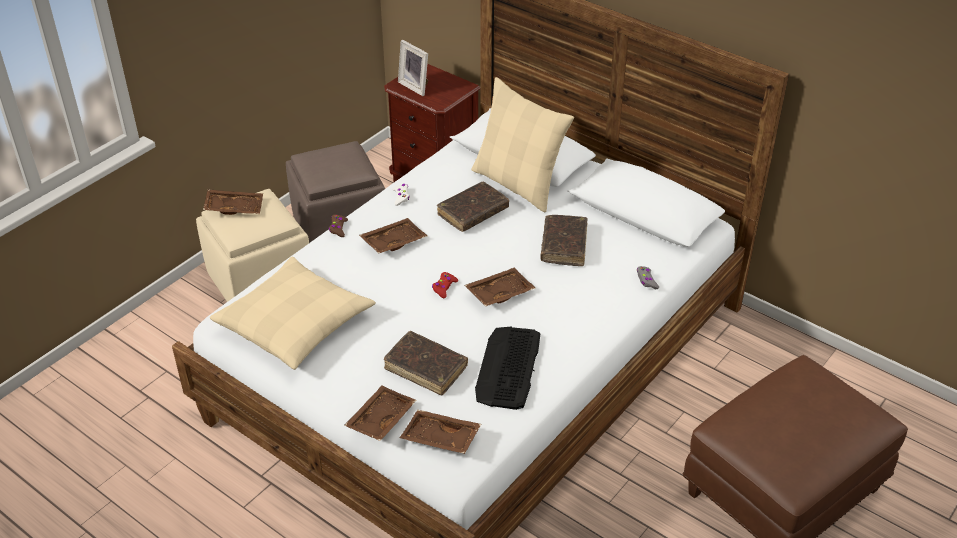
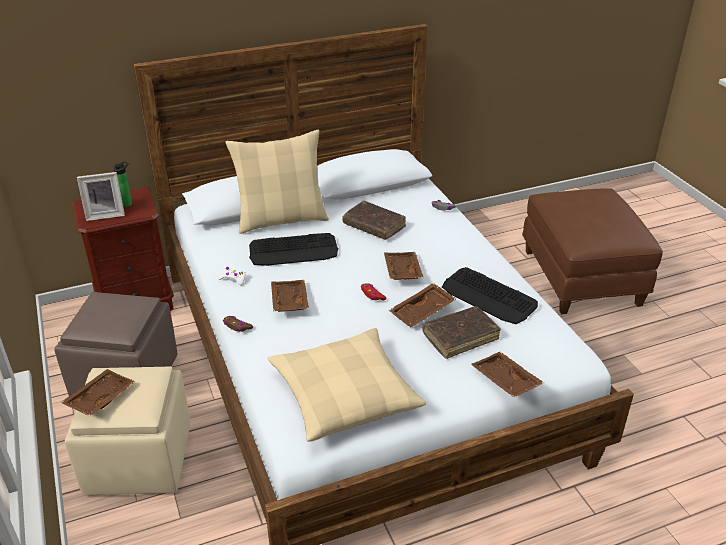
camera: 60 degrees left, 5 degrees down
brown tray [400,410,481,454] -> brown tray moved to [389,283,456,327]
brown book [437,182,509,232] -> keyboard [249,233,338,266]
none -> bottle [114,161,132,207]

